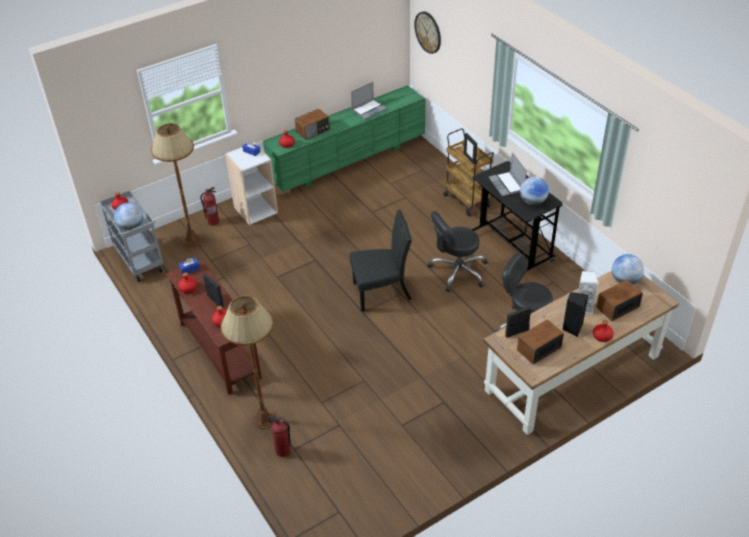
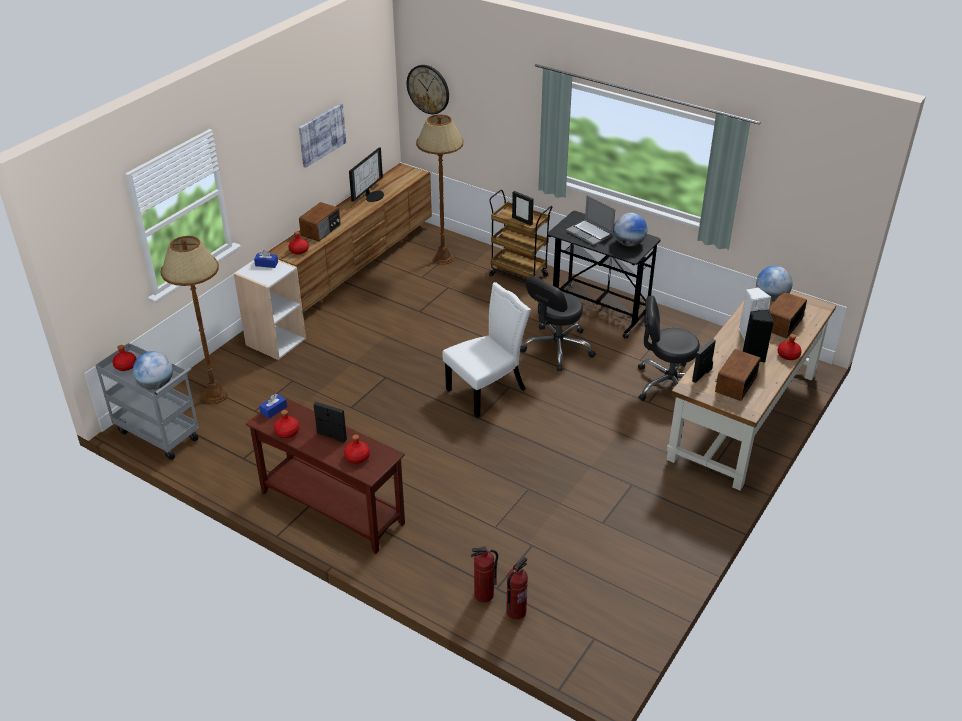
camera: 25 degrees left, 5 degrees down
fire extinguisher [200,187,220,226] -> fire extinguisher moved to [506,557,528,620]
brown floor lamp [220,296,276,429] -> brown floor lamp moved to [416,114,463,265]
green cabinet [263,85,425,192] -> brown cabinet [269,163,432,312]
black chair [350,210,412,312] -> white chair [442,282,531,418]
laptop [351,82,387,119] -> monitor [349,147,384,202]
none -> picture [299,104,346,168]

